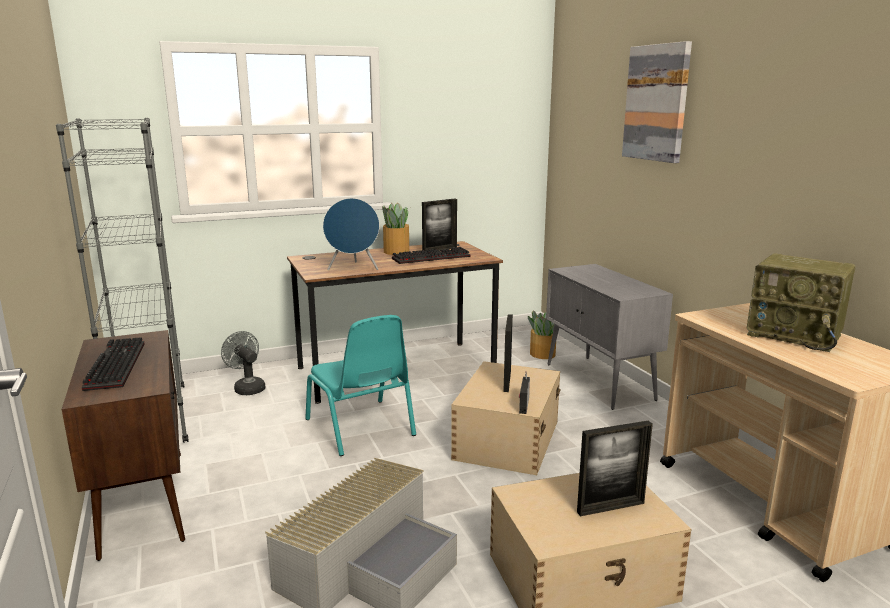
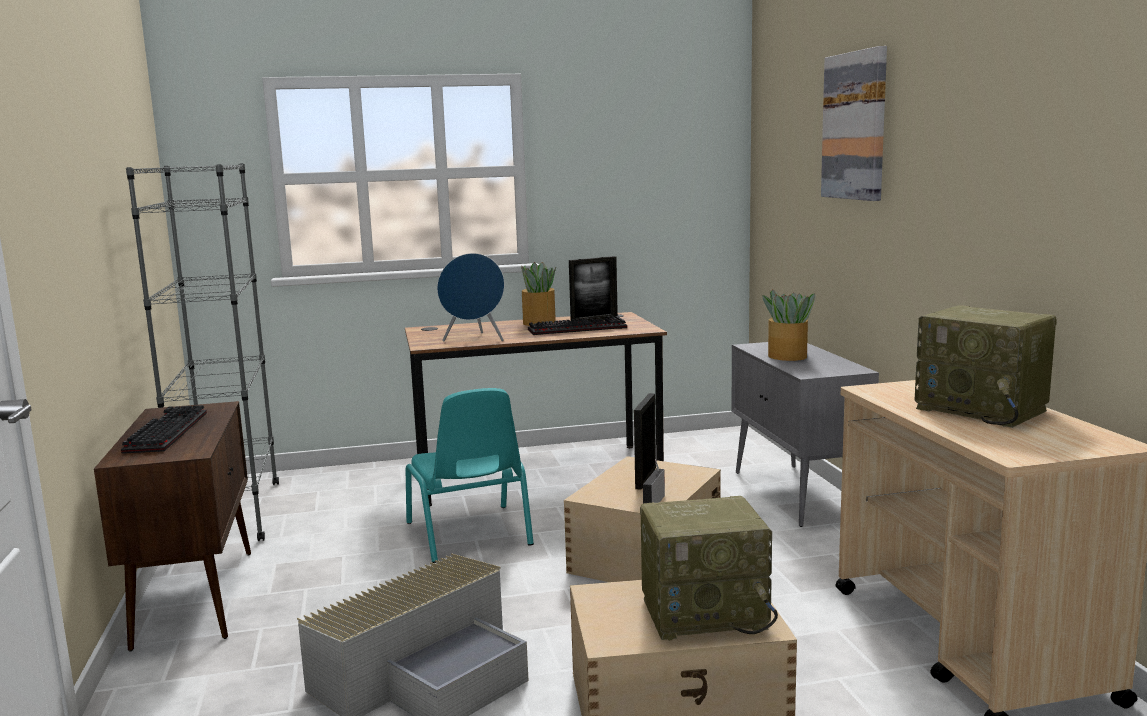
camera: 10 degrees right, 5 degrees down
grey fan [221,331,266,395] -> none
potted plant [528,310,556,359] -> potted plant moved to [762,289,815,361]
picture frame [577,421,653,516] -> radio [640,496,778,640]

